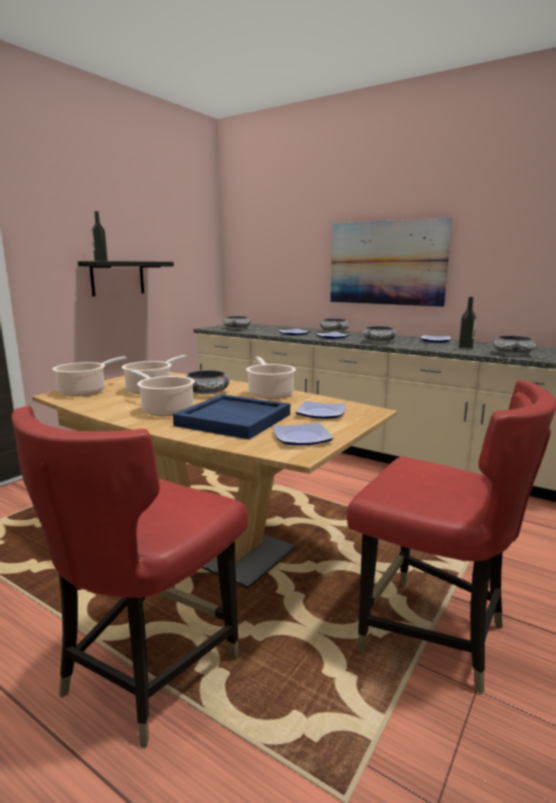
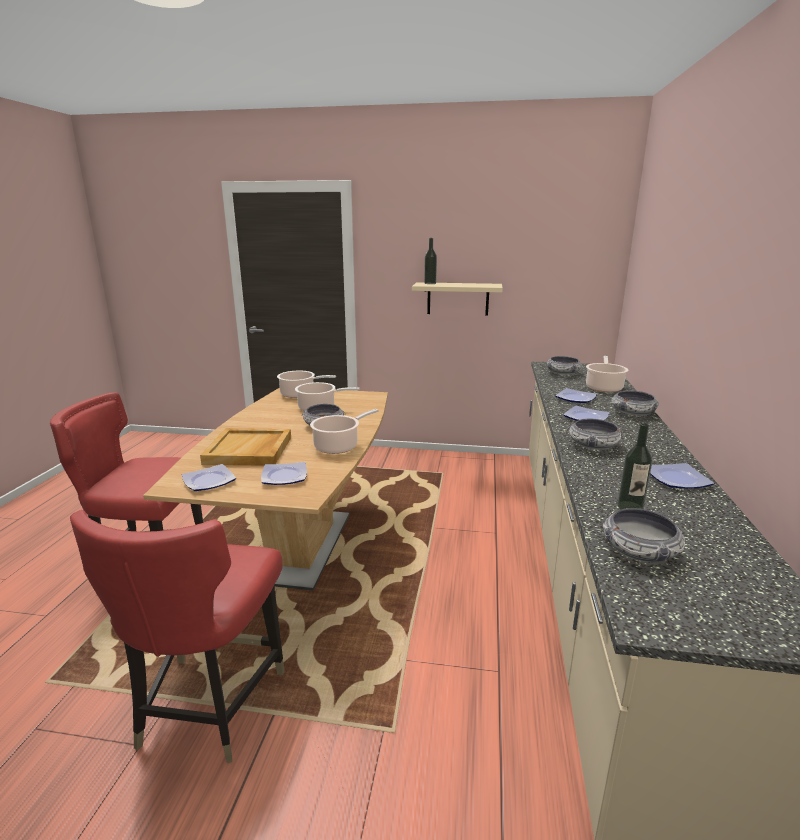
camera: 65 degrees right, 5 degrees up
black shelf [78,261,174,296] -> beige shelf [412,282,503,316]
cooking pot [130,370,195,416] -> cooking pot moved to [586,356,628,392]
blue tray [173,394,290,439] -> beige tray [200,428,291,466]
picture [330,217,452,307] -> none

